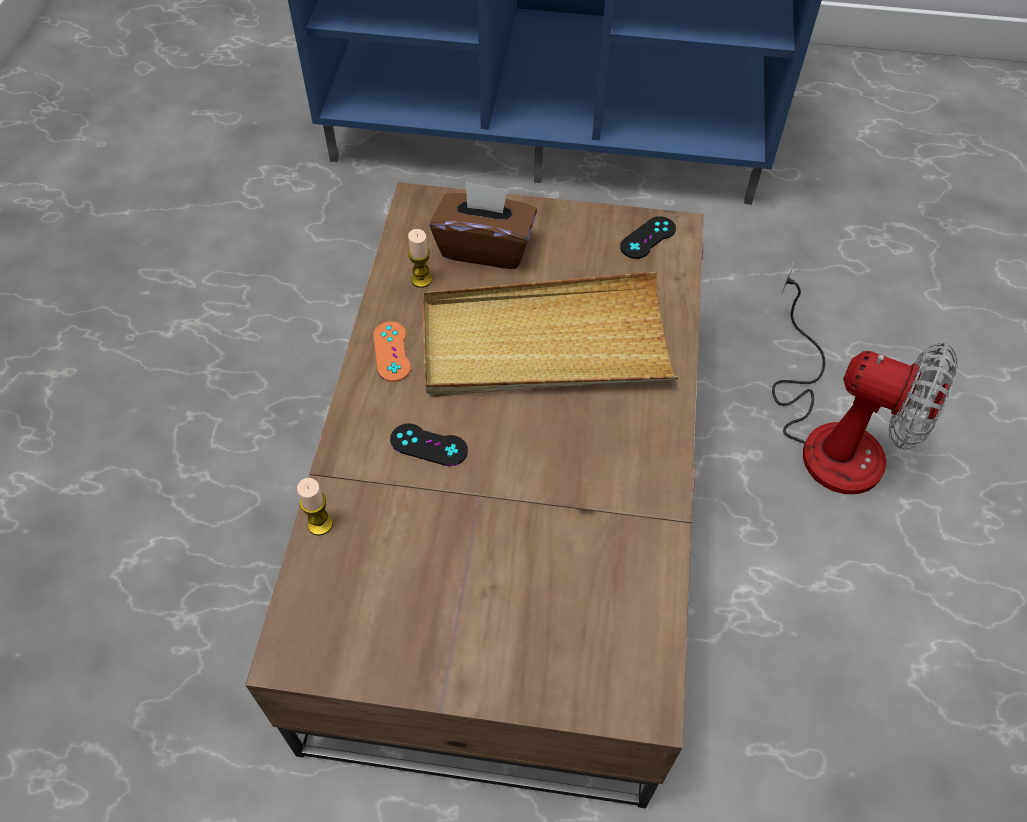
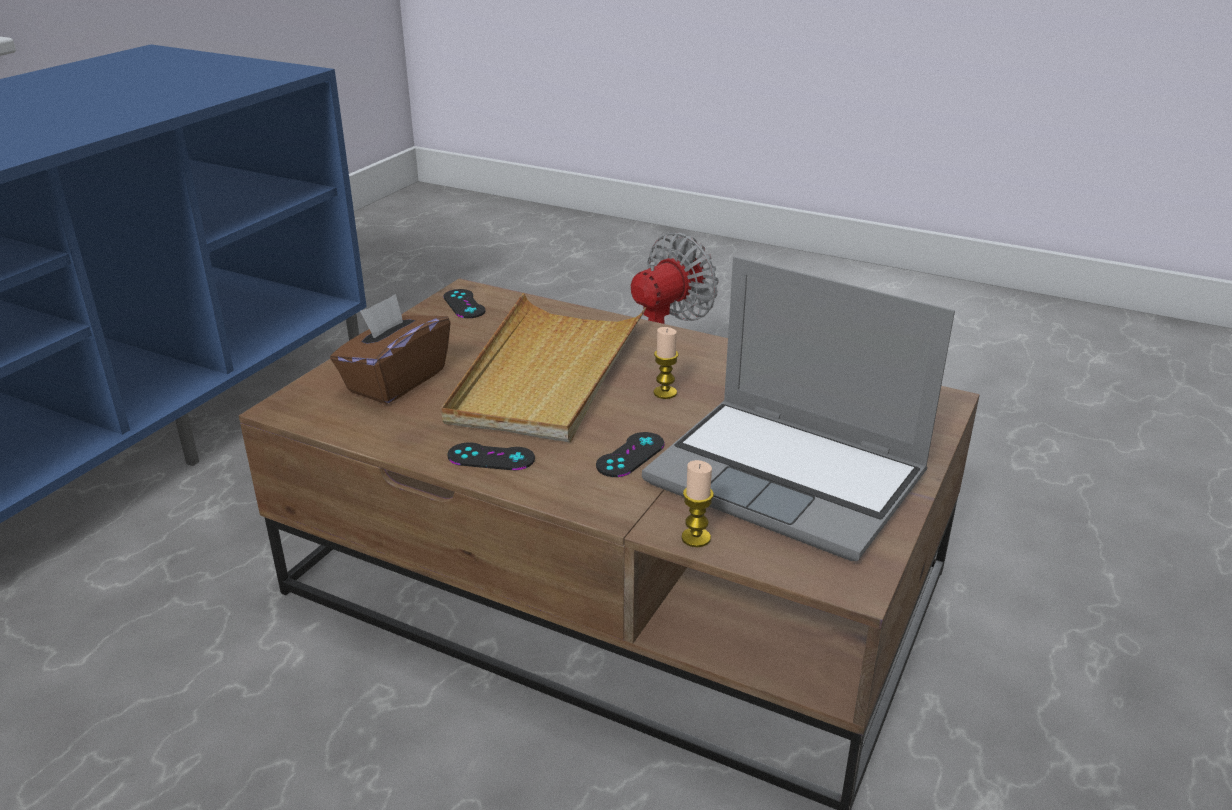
camera: 70 degrees left, 25 degrees down
orange game controller [373,321,411,382] -> black game controller [447,442,535,470]
candle [408,229,432,288] -> candle moved to [653,327,679,399]
none -> laptop [642,256,955,561]

